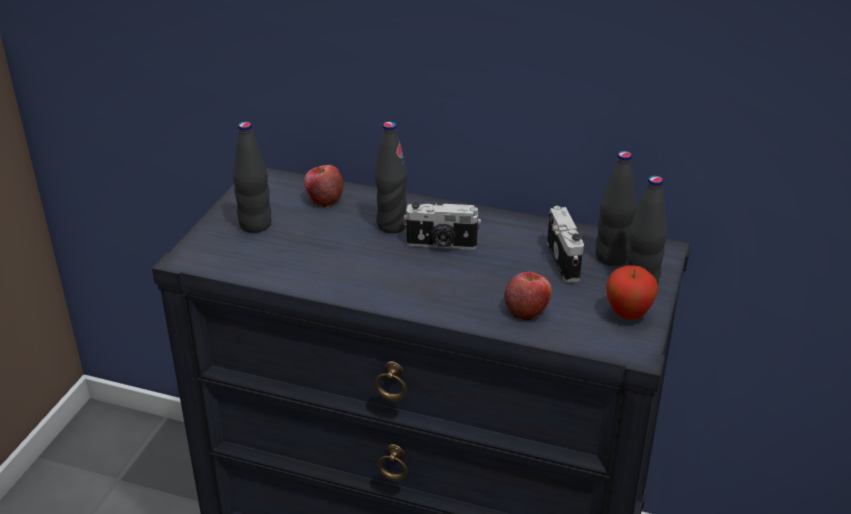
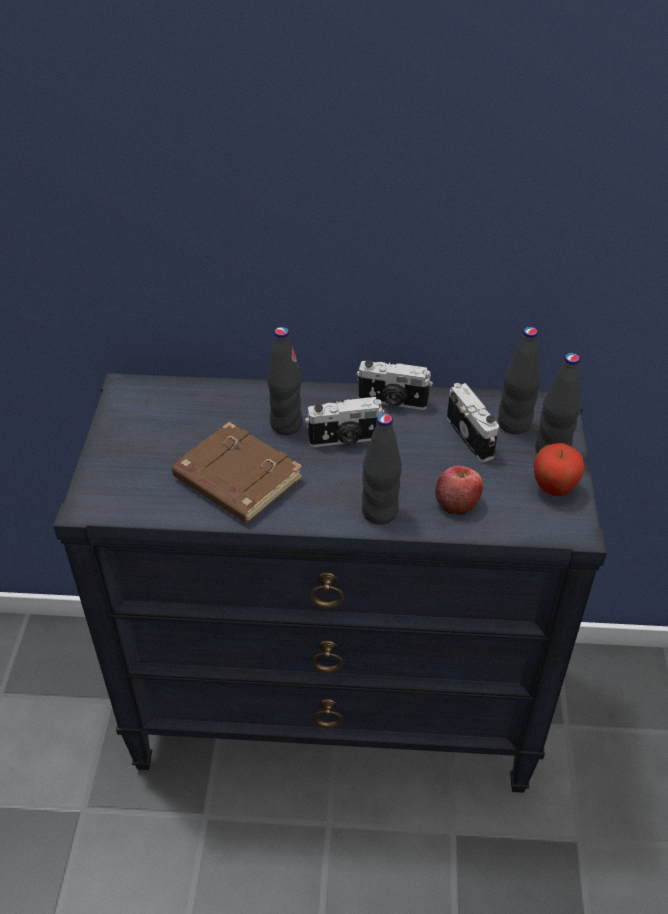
camera: 15 degrees left, 10 degrees up
black bottle [233,122,271,233] -> black bottle moved to [362,413,402,524]
apple [304,165,343,208] -> none
none -> brown book [172,422,303,523]
none -> camera [356,360,433,410]

